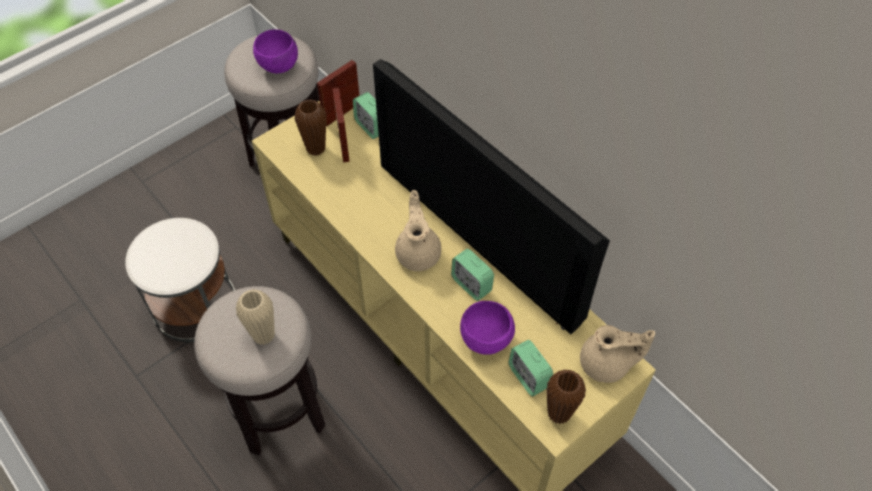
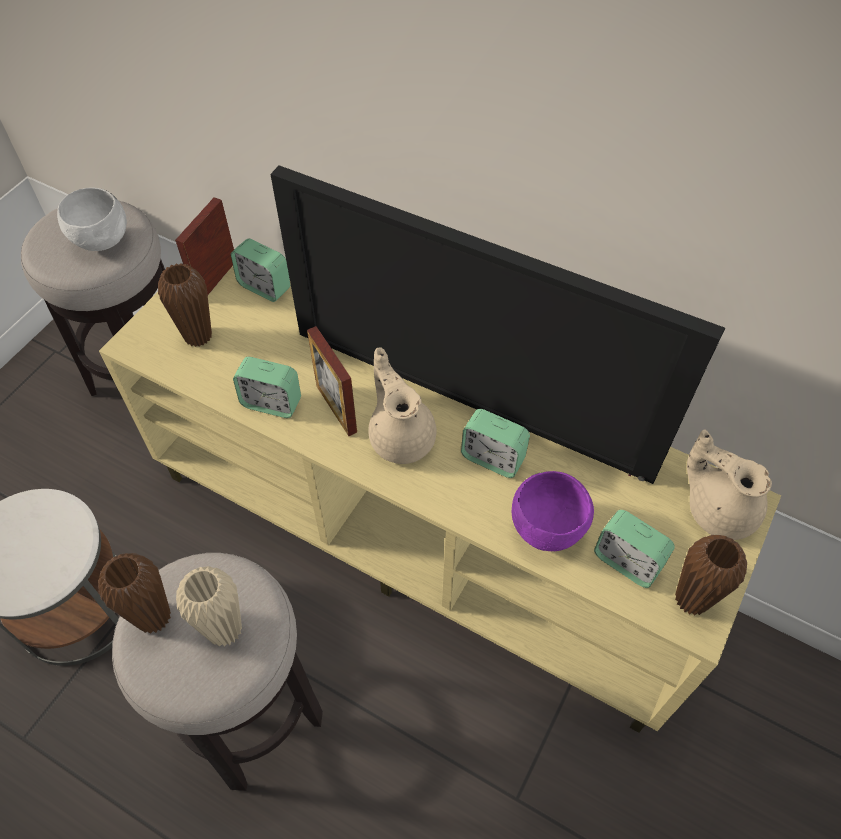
camera: 20 degrees left, 0 degrees up
purple bowl [253,29,298,73] -> white bowl [57,187,127,251]
picture frame [333,88,350,163] -> picture frame moved to [307,326,357,436]
beige teapot [580,325,655,383] -> beige teapot turned 120 degrees counterclockwise [687,429,772,540]
none -> brown vase [98,553,171,634]
none -> alarm clock [233,357,301,418]

